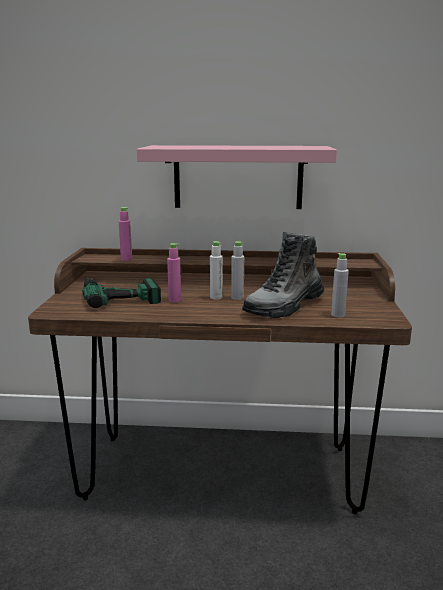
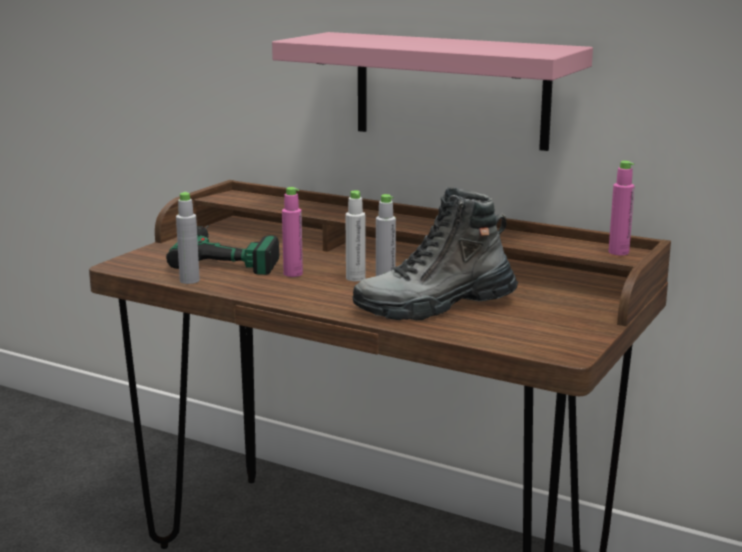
camera: 25 degrees right, 0 degrees up
pink bottle [119,207,132,261] -> pink bottle moved to [609,161,635,255]
grey bottle [331,253,349,317] -> grey bottle moved to [176,192,200,284]

